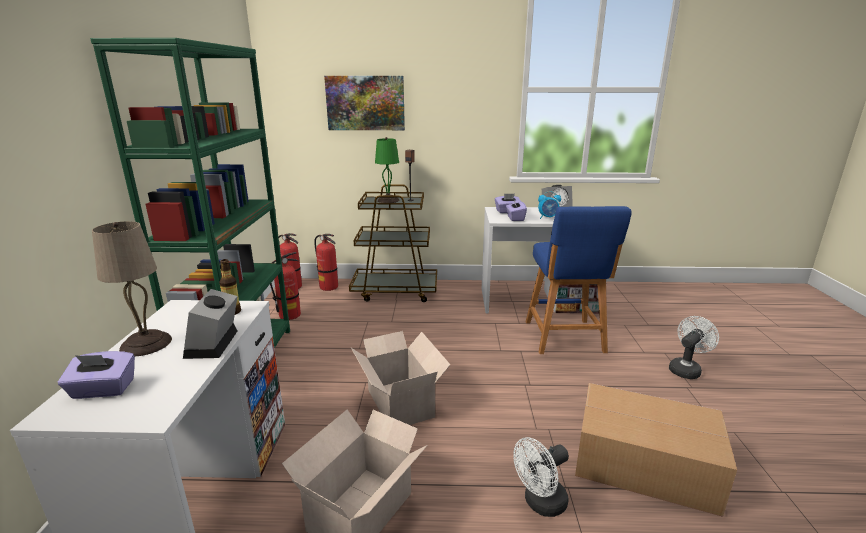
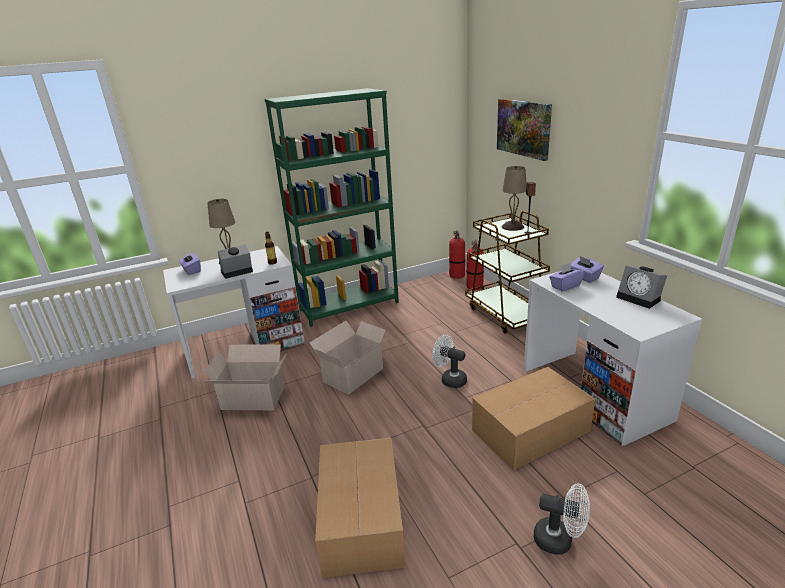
camera: 65 degrees right, 5 degrees up
fire extinguisher [270,252,301,320] -> none
green table lamp [375,137,400,203] -> beige table lamp [502,166,527,231]
white fan [513,437,569,517] -> white fan moved to [432,334,467,388]
blue stool [525,206,632,354] -> cardboard box [472,367,595,471]
alarm clock [538,191,561,219] -> none

